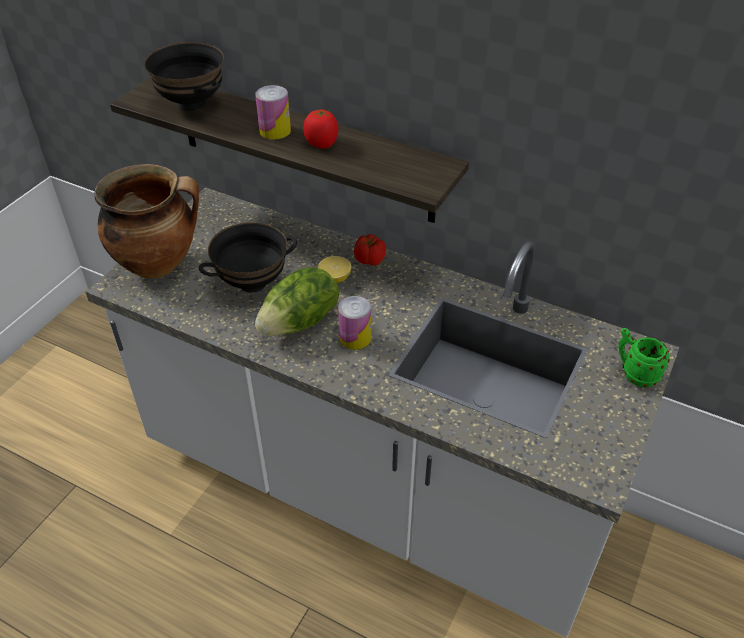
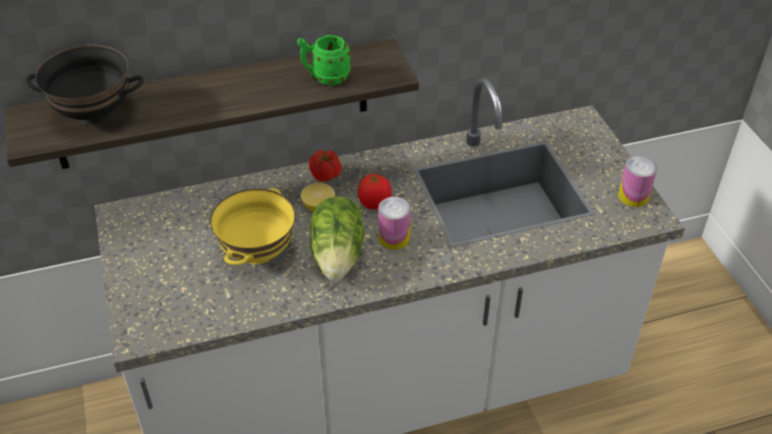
camera: 45 degrees left, 0 degrees up
cooking pot [95,164,199,279] -> none
black bowl [199,222,297,293] -> yellow bowl [210,188,295,265]
can [255,85,291,140] -> can moved to [618,156,657,207]
tomato [303,110,338,149] -> tomato moved to [358,173,392,209]
green mug [618,328,670,388] -> green mug moved to [297,35,351,85]

